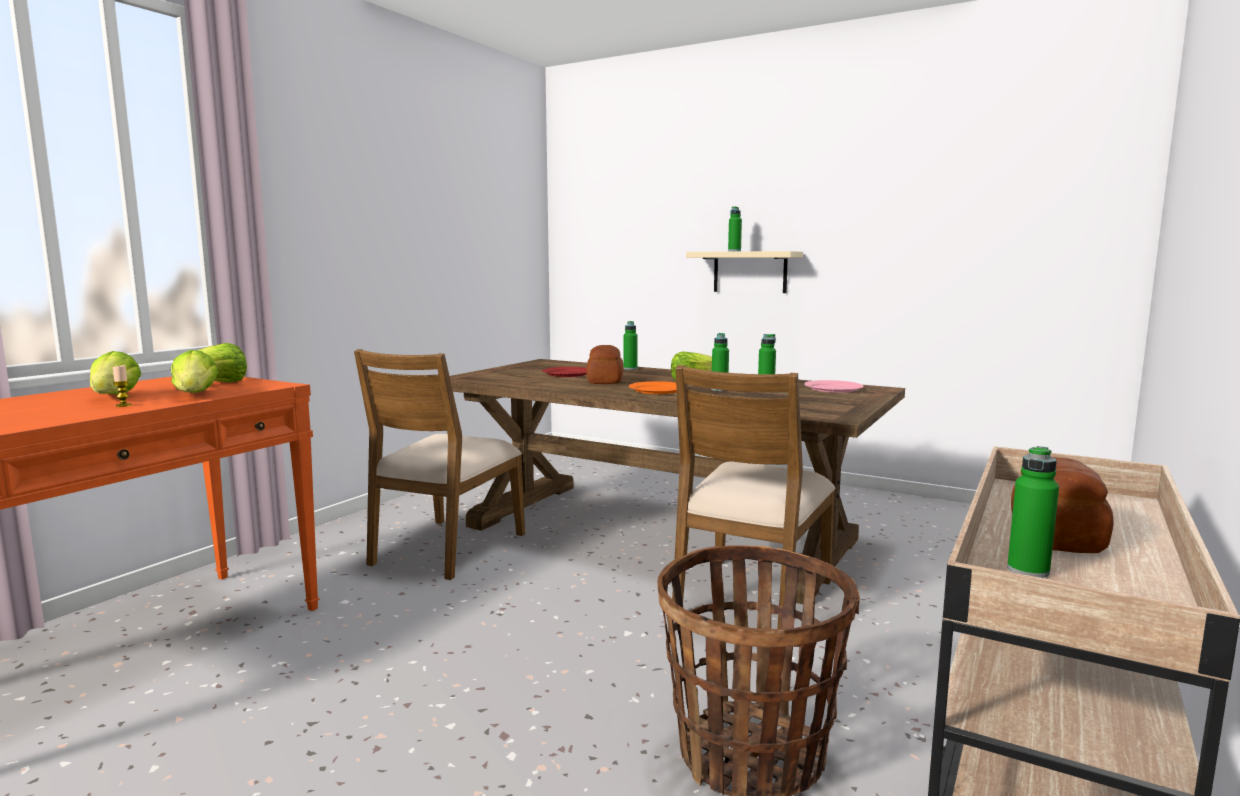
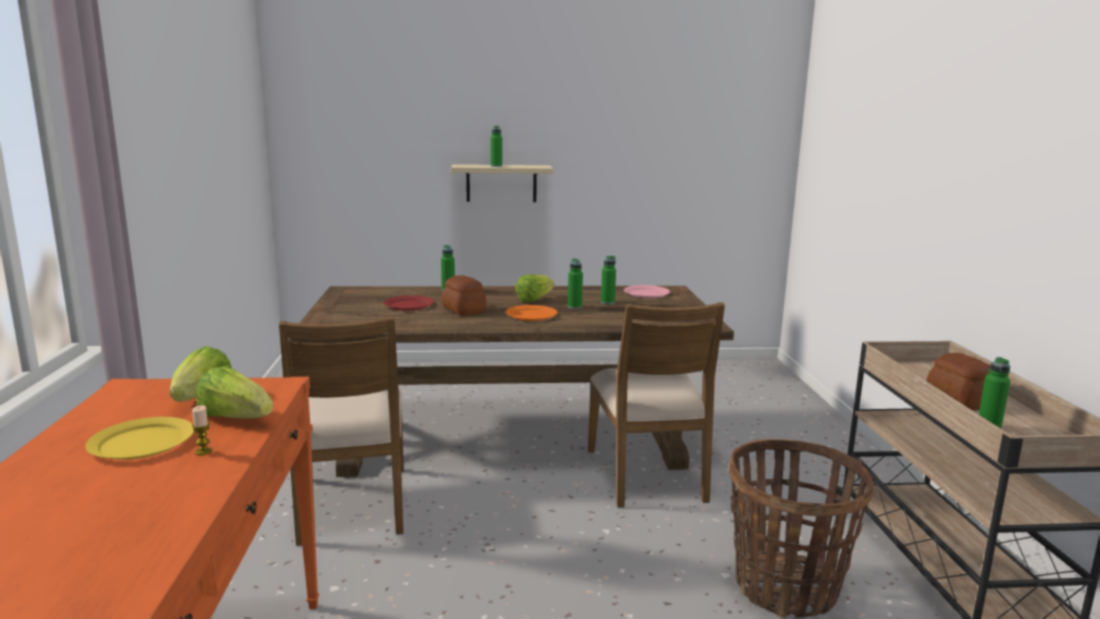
camera: 35 degrees left, 5 degrees up
lettuce [90,351,141,394] -> yellow plate [85,417,194,460]

